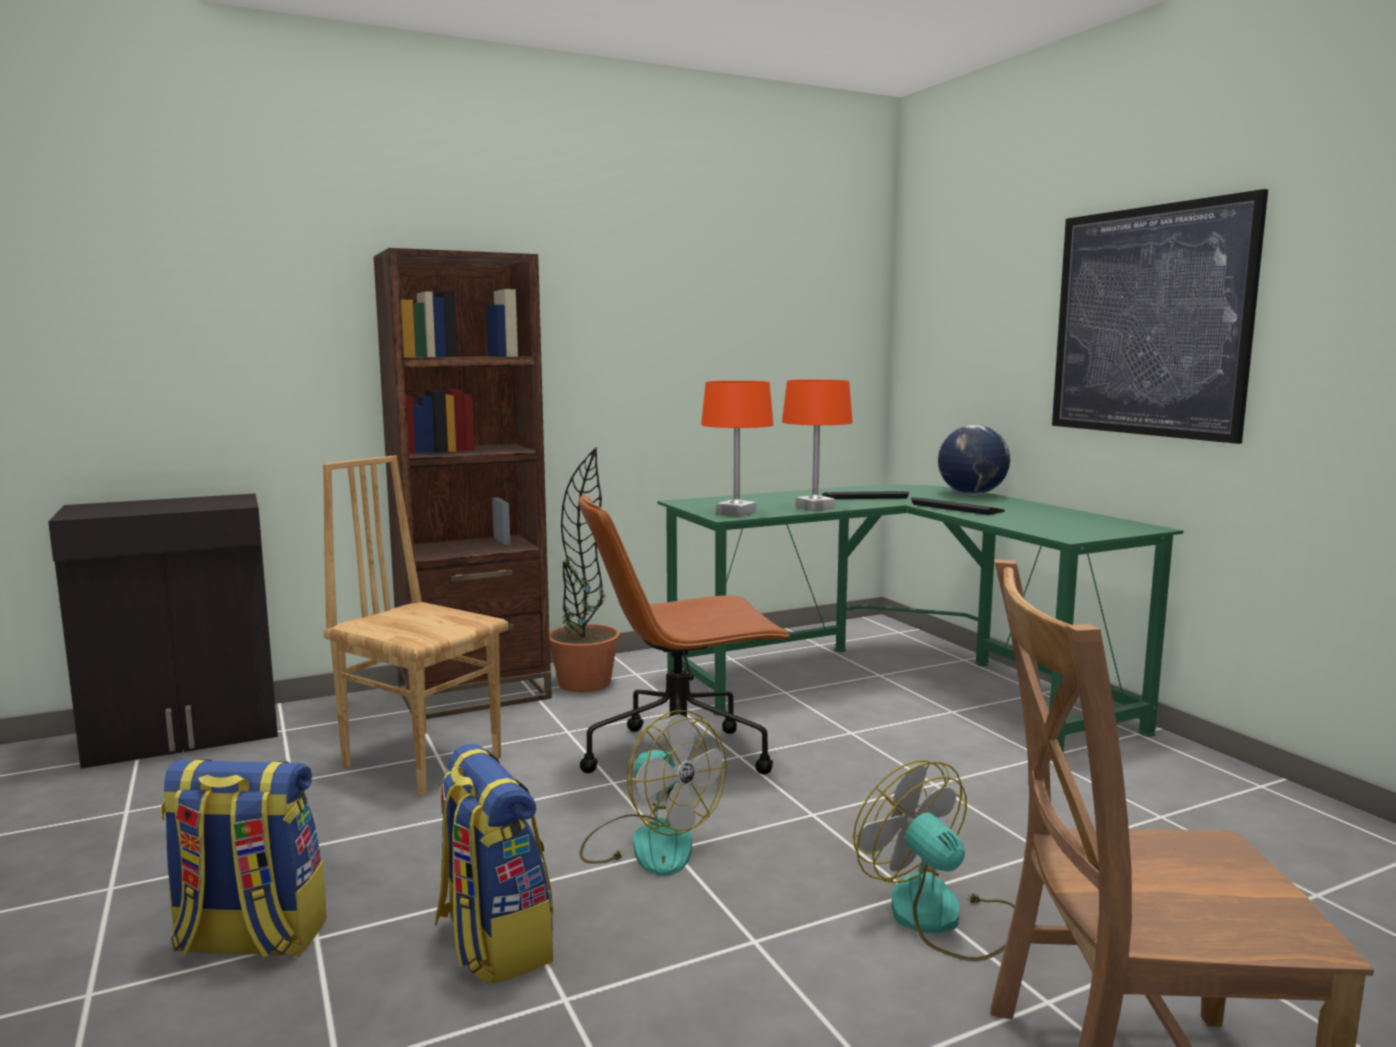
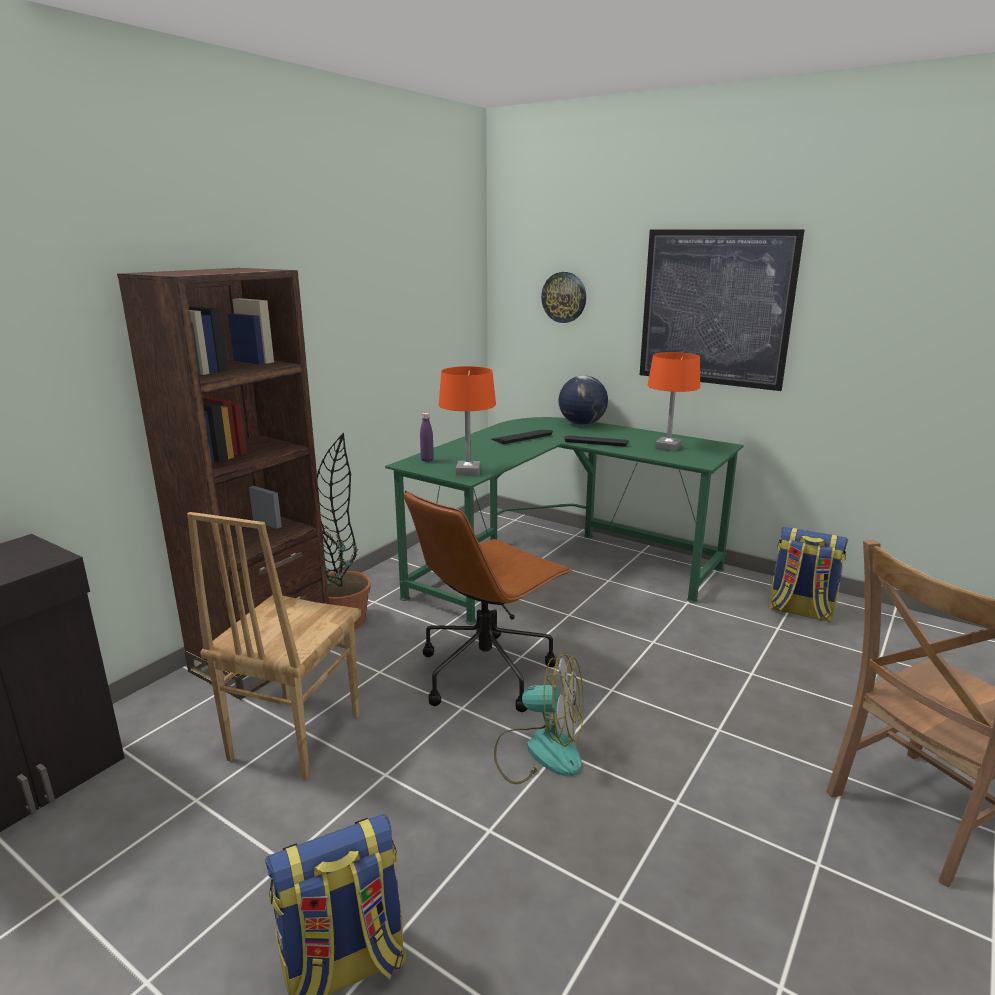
camera: 30 degrees left, 10 degrees up
brown chair [323,455,508,796] -> brown chair turned 75 degrees counterclockwise [187,512,361,781]
backpack [435,743,553,985] -> backpack moved to [769,527,848,622]
orange table lamp [782,380,853,511] -> orange table lamp moved to [648,352,700,451]
fan [853,760,1015,961] -> none
none -> purple bottle [420,413,434,462]
none -> wall clock [541,272,586,323]

